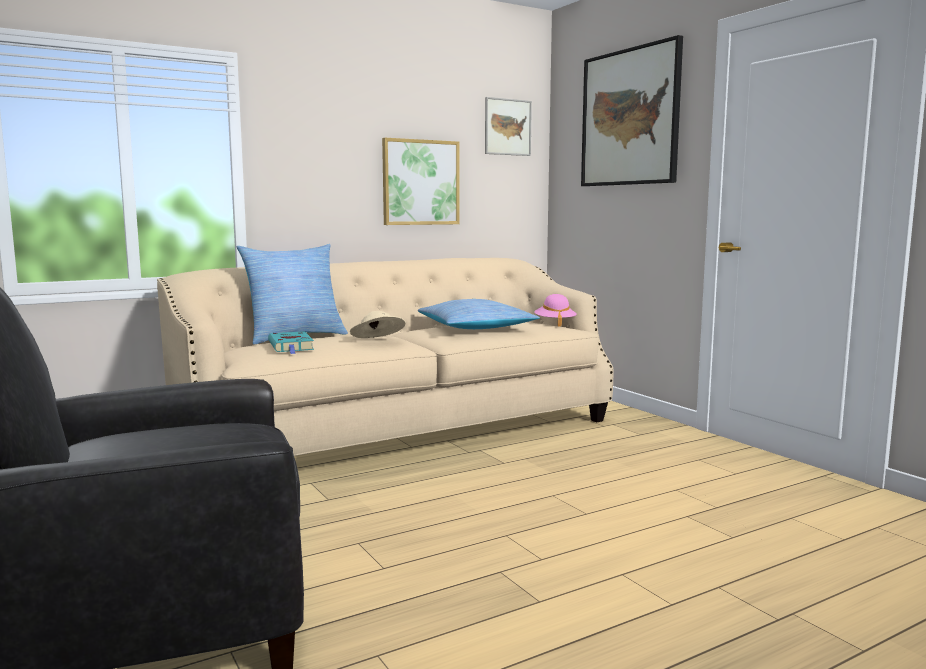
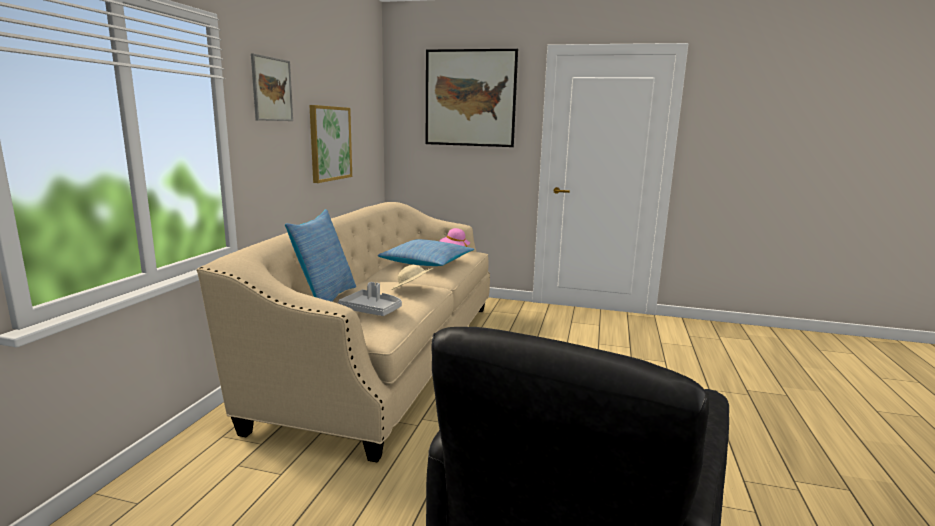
camera: 45 degrees left, 5 degrees up
turquoise book [268,331,314,354] -> grey tray [338,282,402,316]
picture [485,97,532,156] -> picture moved to [251,53,293,121]

